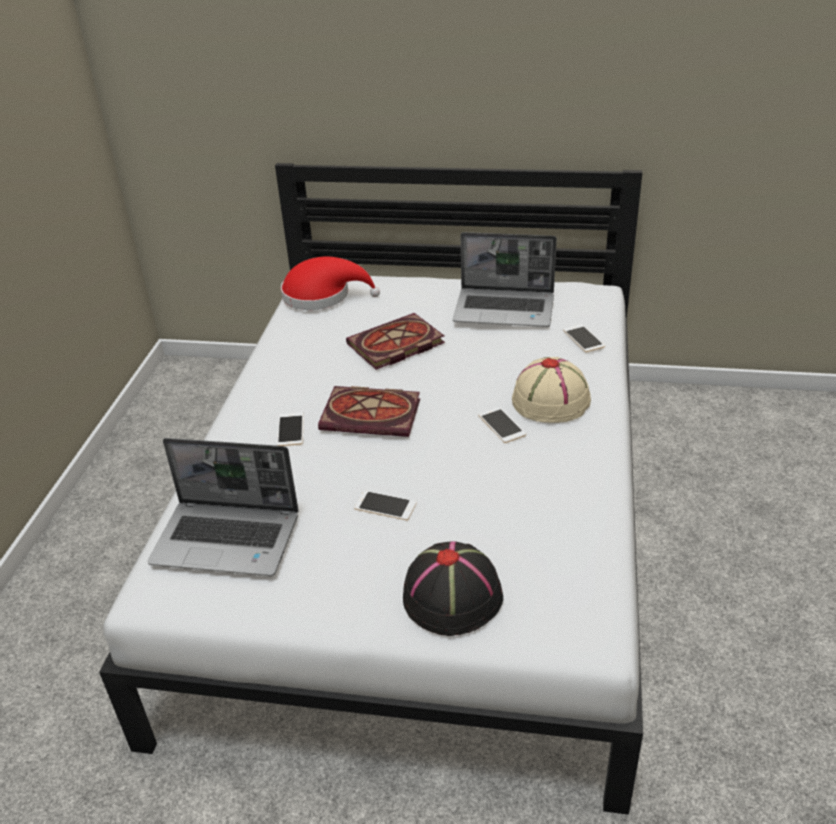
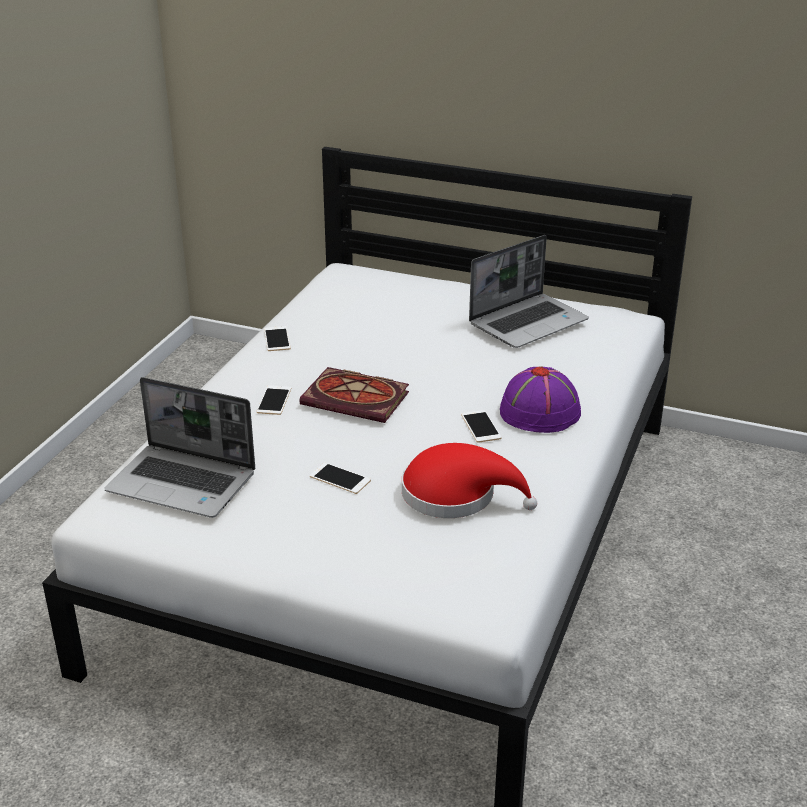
camera: 10 degrees right, 5 degrees down
red hat [281,257,380,310] -> red hat moved to [402,443,537,518]
book [346,313,445,370] -> none
black hat [403,541,503,636] -> none
laptop [453,232,557,327] -> laptop turned 60 degrees counterclockwise [469,235,589,348]
beige hat [512,357,591,423] -> purple hat [500,367,581,433]
phone [563,324,605,352] -> phone moved to [264,326,291,351]

